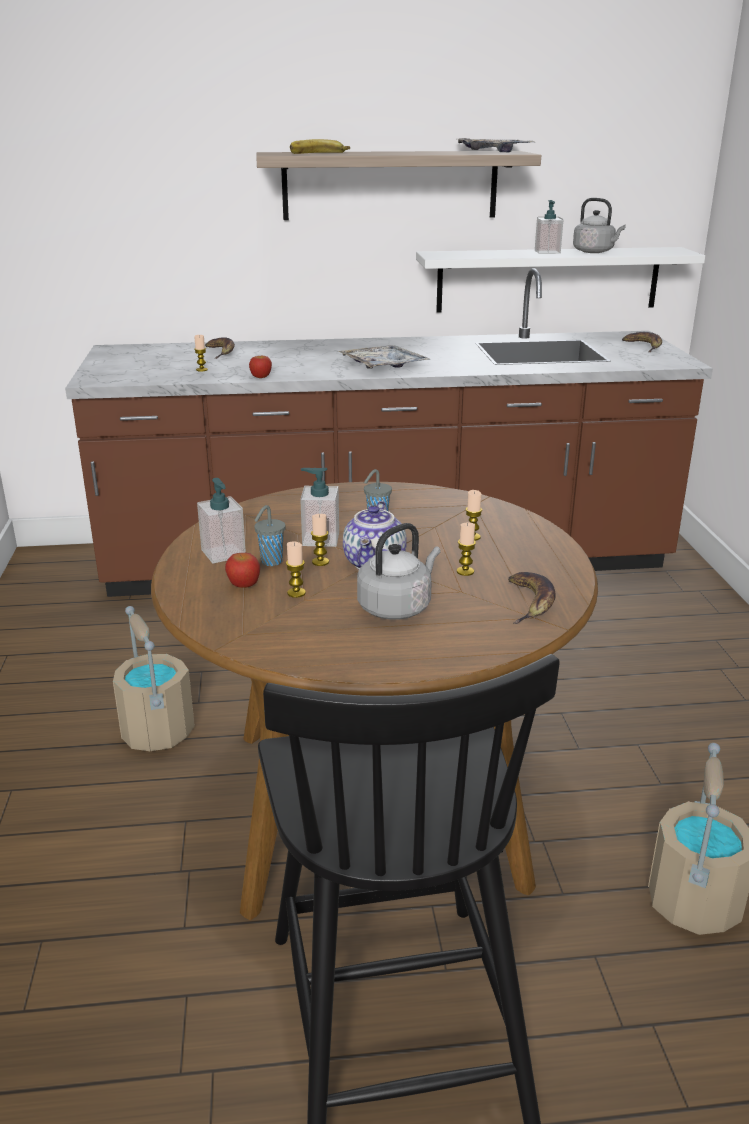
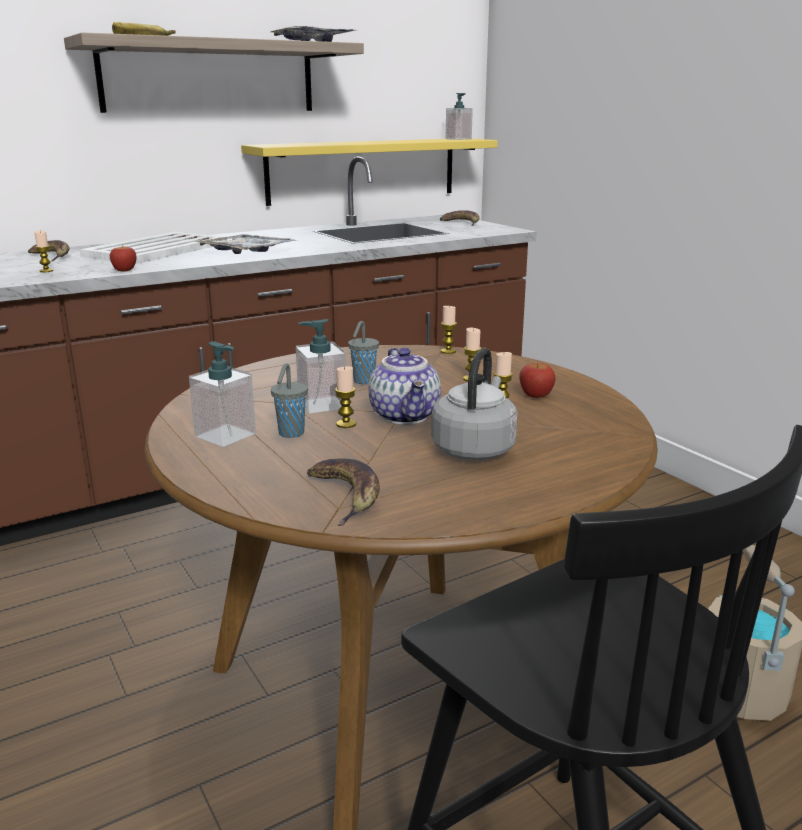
camera: 25 degrees left, 5 degrees down
beige bucket [113,606,195,751] -> none
apple [225,553,260,588] -> apple moved to [519,363,555,398]
candle [286,542,306,598] -> candle moved to [441,305,457,354]
white shelf [416,247,705,312] -> yellow shelf [241,138,498,206]
banana [508,572,556,624] -> banana moved to [307,458,380,526]
soap dispenser [535,200,564,254] -> soap dispenser moved to [446,93,473,140]
grey kettle [573,198,626,253] -> none
none -> white tray [80,232,226,264]

